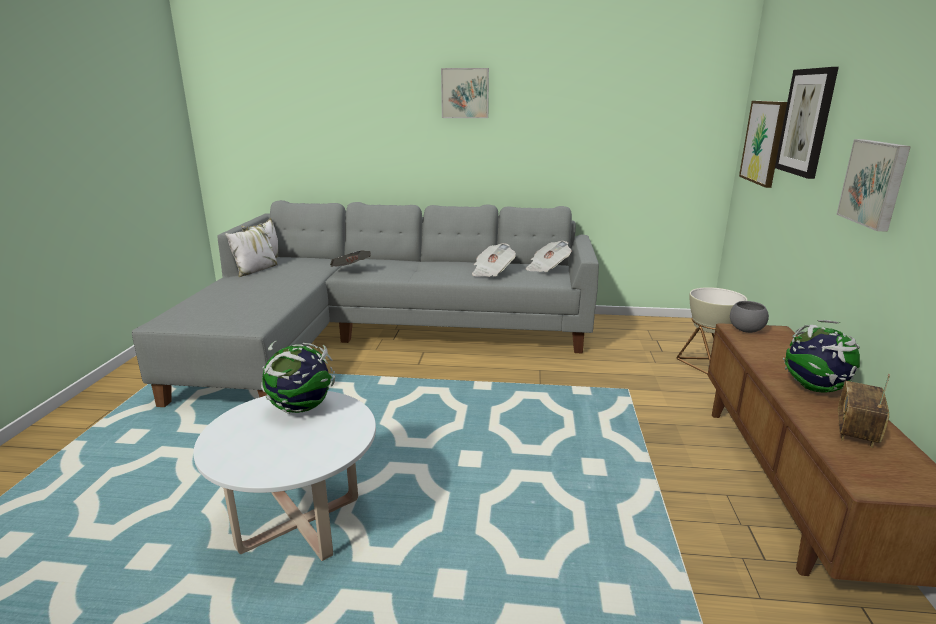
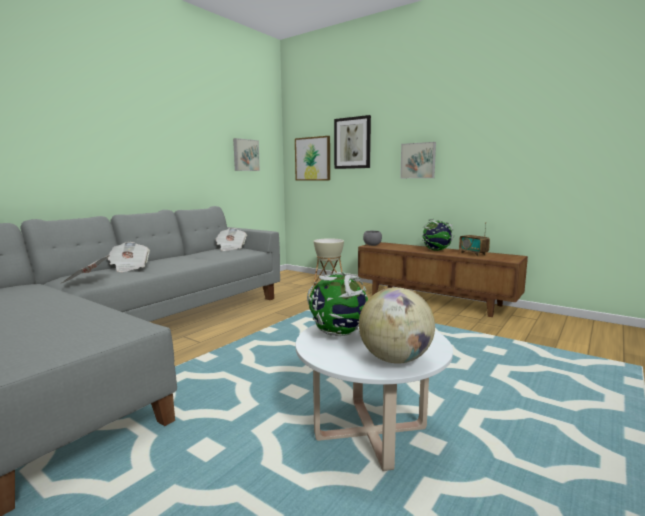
camera: 60 degrees left, 10 degrees down
picture [441,68,489,118] -> picture moved to [233,138,260,171]
newspaper [472,243,516,277] -> newspaper moved to [107,242,150,272]
none -> globe [359,287,435,364]

